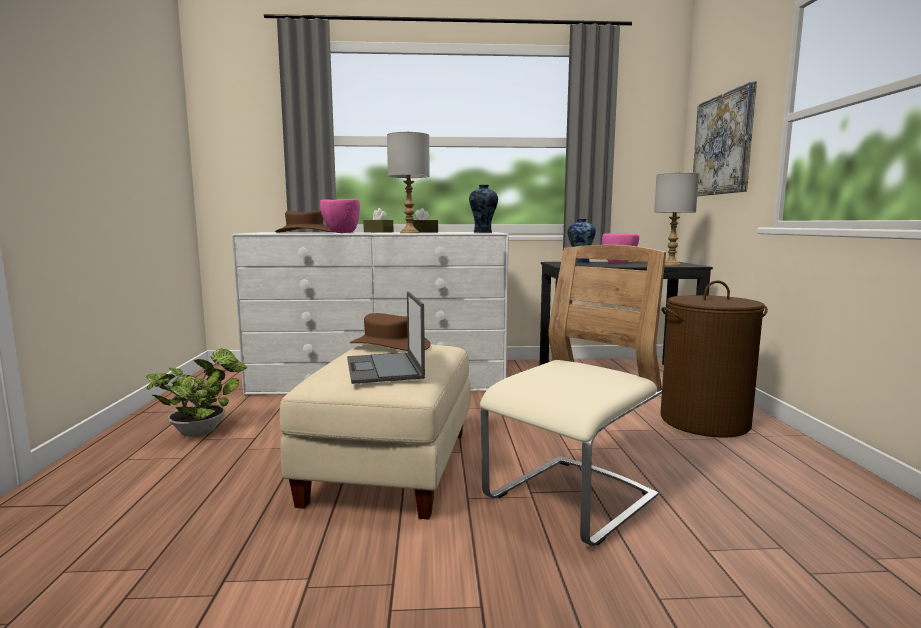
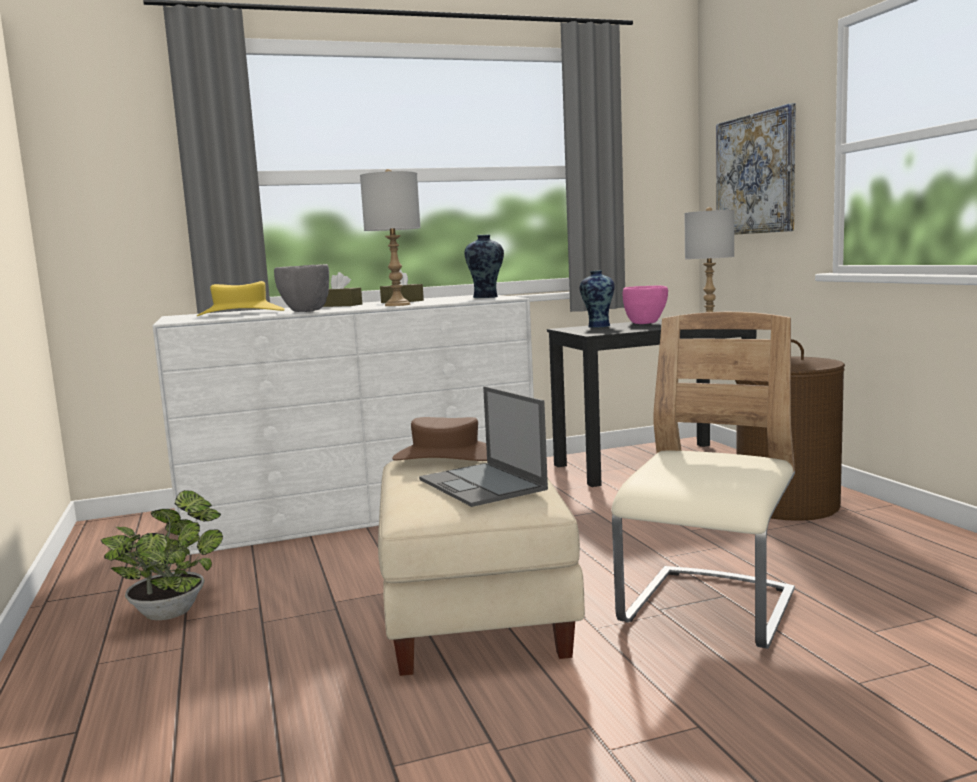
camera: 15 degrees left, 0 degrees up
brown hat [275,210,332,233] -> yellow hat [197,281,285,316]
pink bowl [320,199,360,233] -> grey bowl [274,264,329,312]

